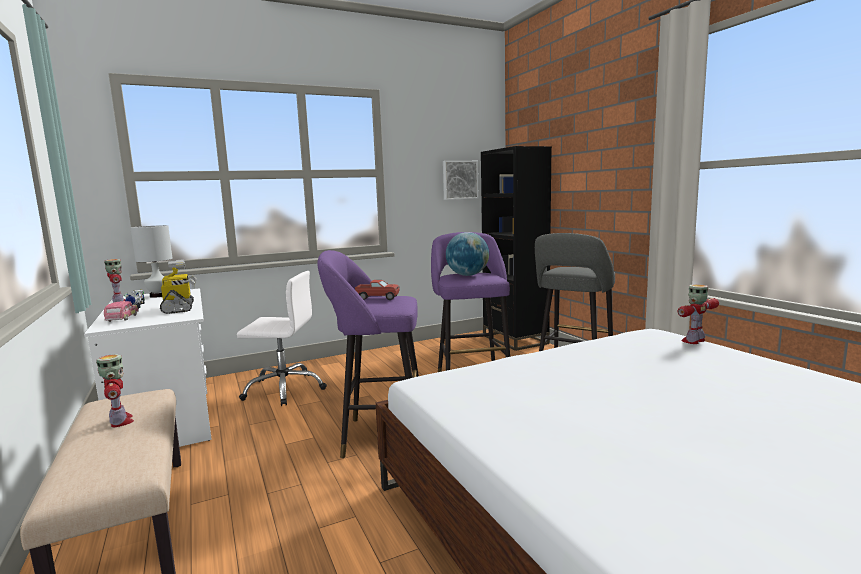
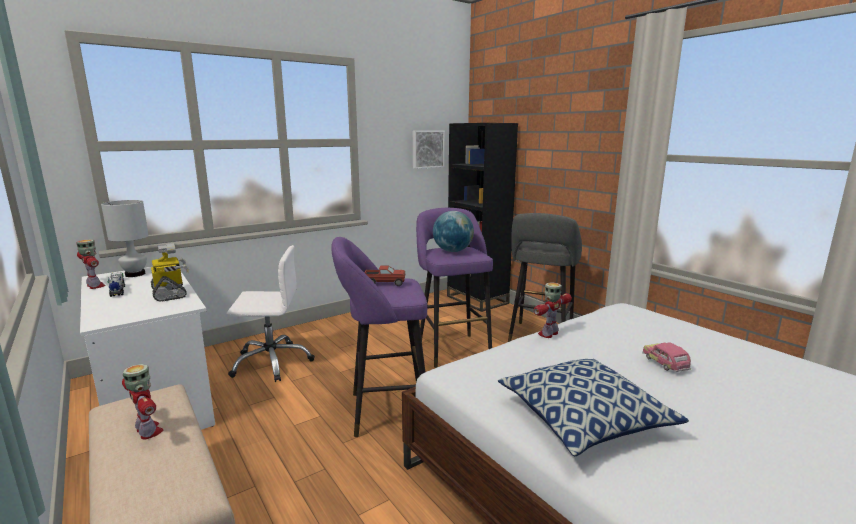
camera: 10 degrees left, 5 degrees up
toy car [104,301,139,322] -> toy car moved to [642,342,691,372]
toy robot [678,284,719,344] -> toy robot moved to [534,282,572,338]
none -> pillow [498,359,689,456]

